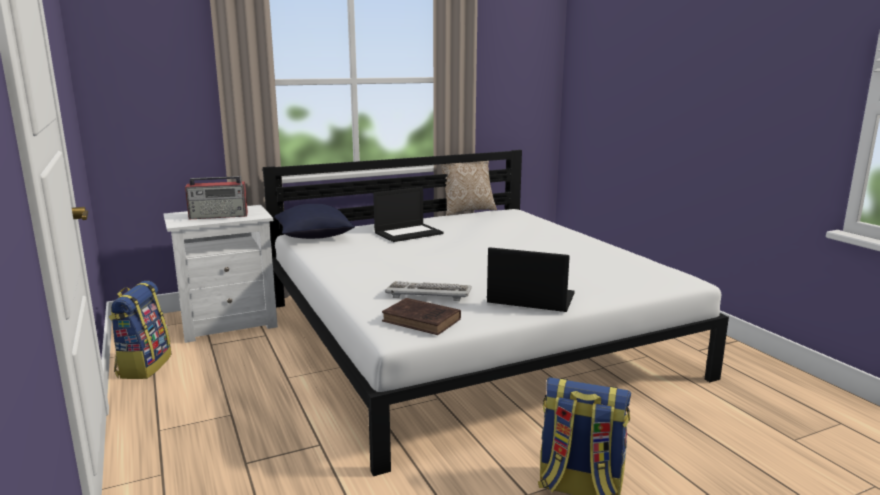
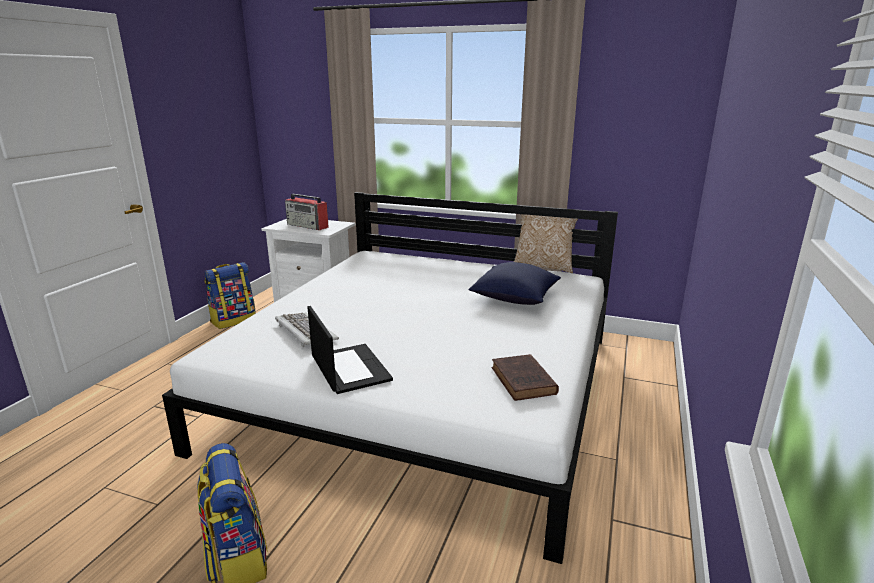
camera: 45 degrees right, 5 degrees up
blue pillow [274,204,355,239] -> blue pillow moved to [468,262,561,305]
laptop [373,187,444,242] -> none
brown book [382,298,461,335] -> brown book moved to [492,354,559,401]

